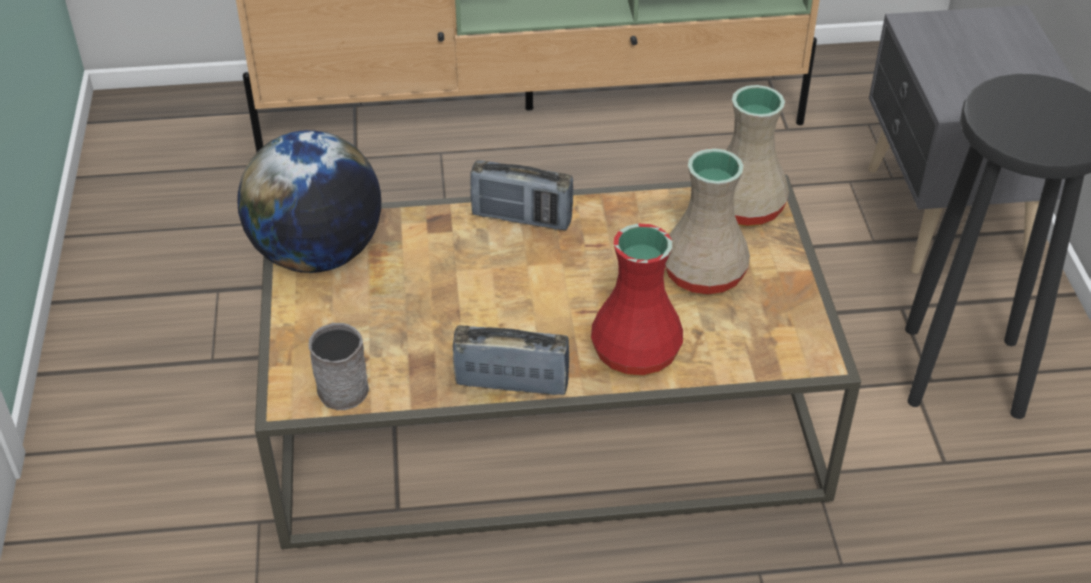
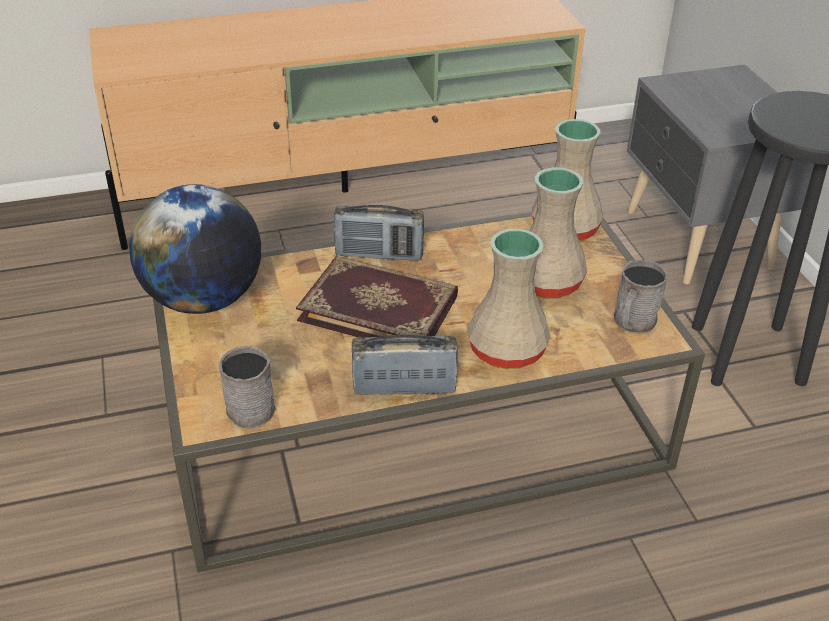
camera: 10 degrees left, 5 degrees down
red vase [591,224,683,375] -> beige vase [467,229,550,369]
none -> book [296,256,458,338]
none -> grey mug [614,260,668,334]

